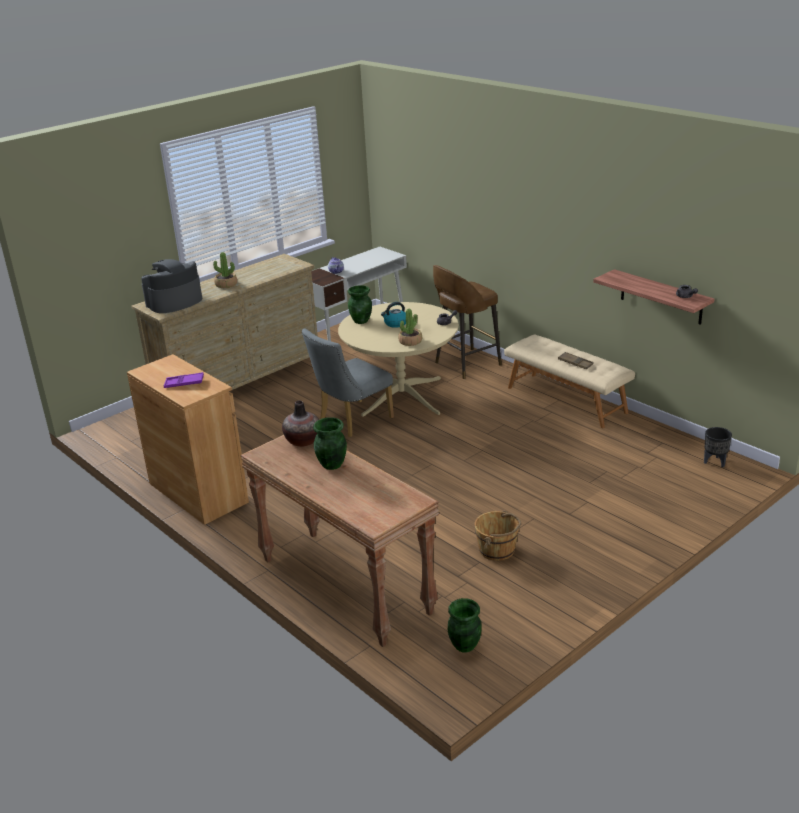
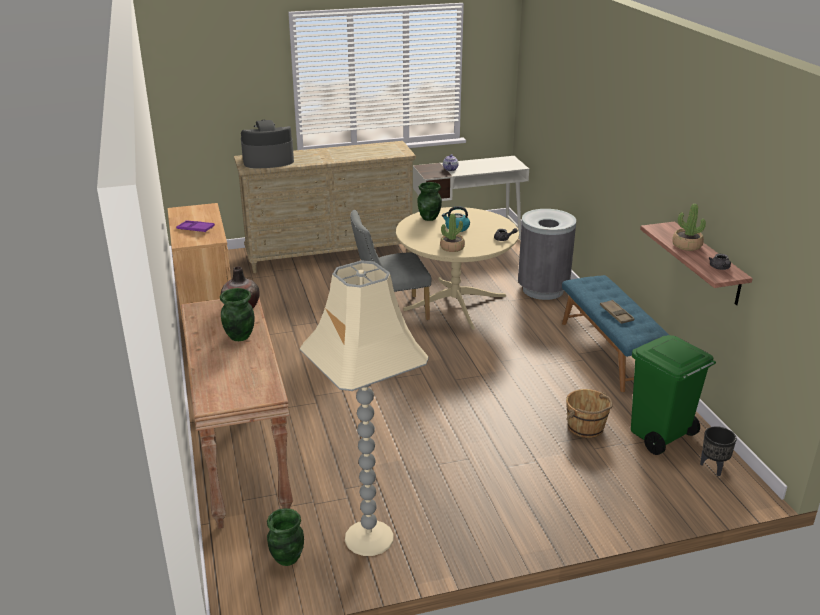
camera: 25 degrees right, 0 degrees up
potted plant [213,252,237,288] -> potted plant moved to [672,204,706,251]
brown stool [433,265,502,379] -> grey trash can [518,209,576,300]
brown bucket [474,510,521,561] -> brown bucket moved to [566,389,613,438]
beige bench [504,335,635,428] -> blue bench [562,275,669,392]
none -> beige floor lamp [300,260,429,556]
none -> green trash can [631,335,716,455]

